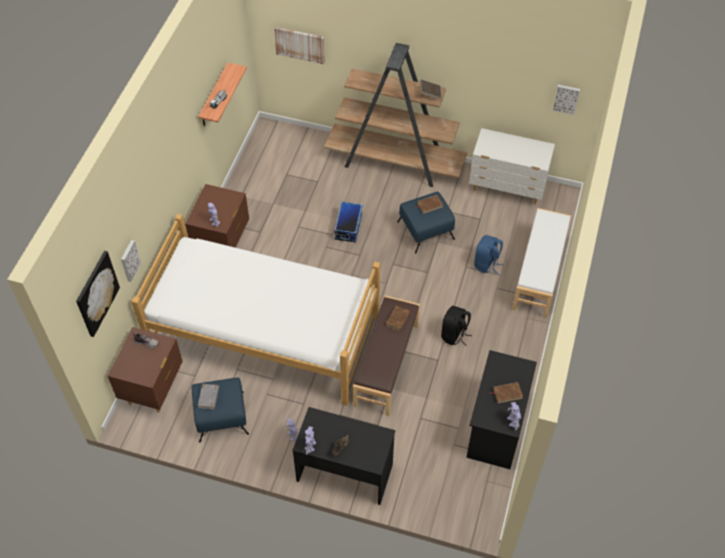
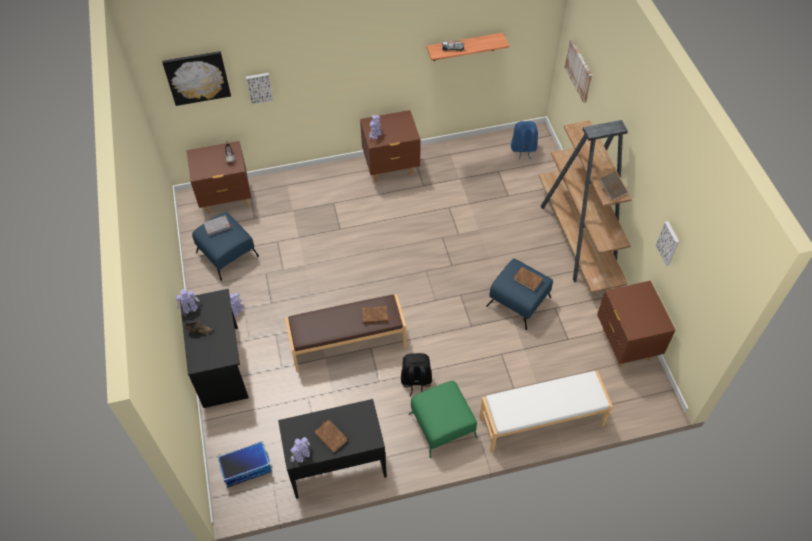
camera: 60 degrees right, 0 degrees up
bed [132,214,380,406] -> none
storage box [334,201,363,242] -> storage box moved to [217,441,272,487]
white dresser [469,128,555,205] -> brown nightstand [597,281,676,367]
blue backpack [474,235,504,274] -> blue backpack moved to [511,121,538,159]
picture [552,84,580,115] -> picture moved to [656,221,679,266]
none -> green ottoman [409,381,477,458]

